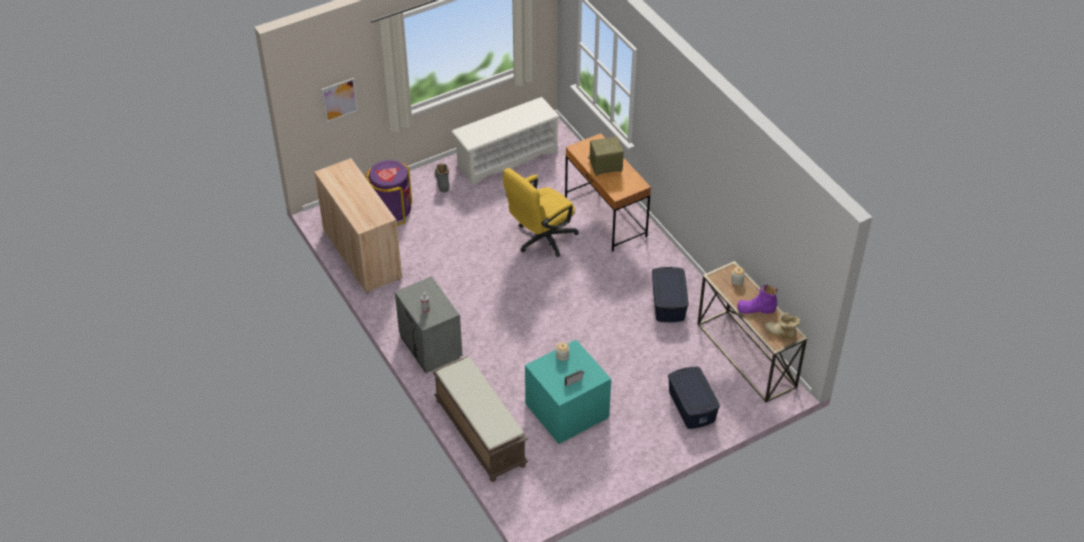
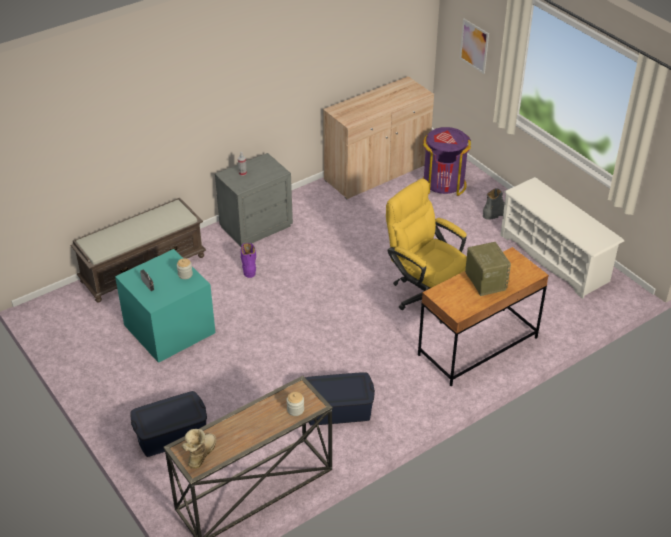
camera: 85 degrees right, 5 degrees down
purple boot [737,284,778,314] -> purple boot moved to [241,243,256,278]

